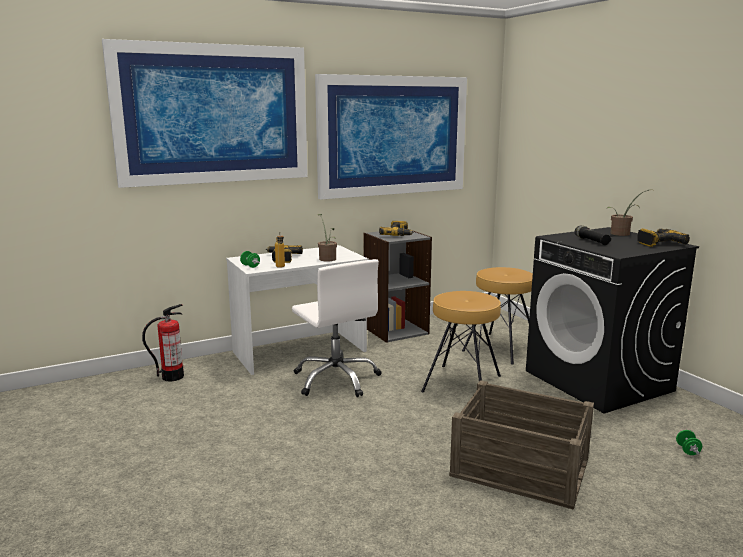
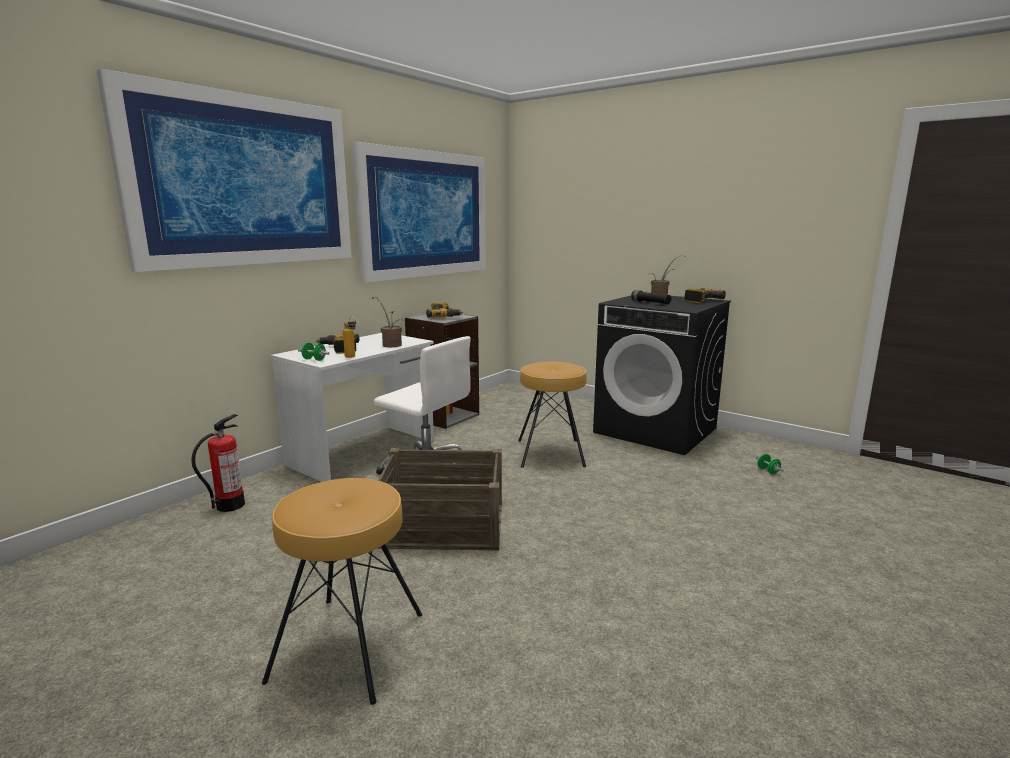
camera: 25 degrees left, 0 degrees up
crate [449,380,594,510] -> crate moved to [377,448,502,550]
brown stool [462,267,533,364] -> brown stool moved to [262,478,422,705]

